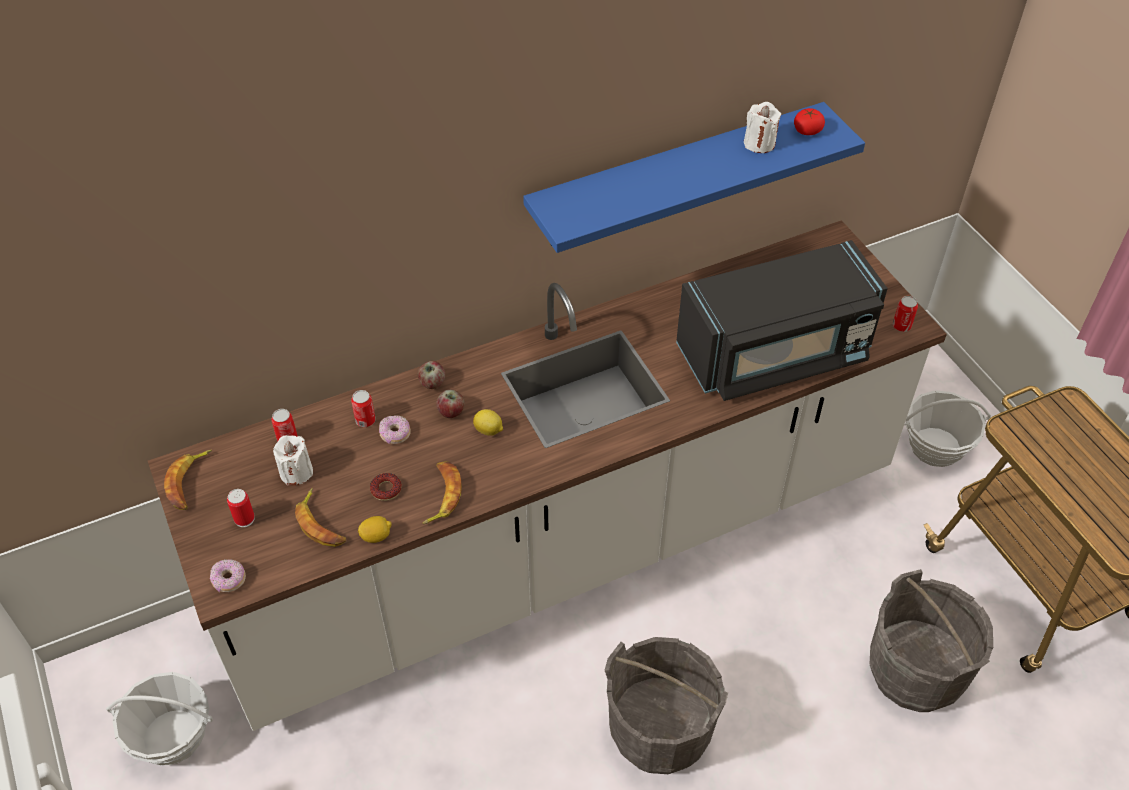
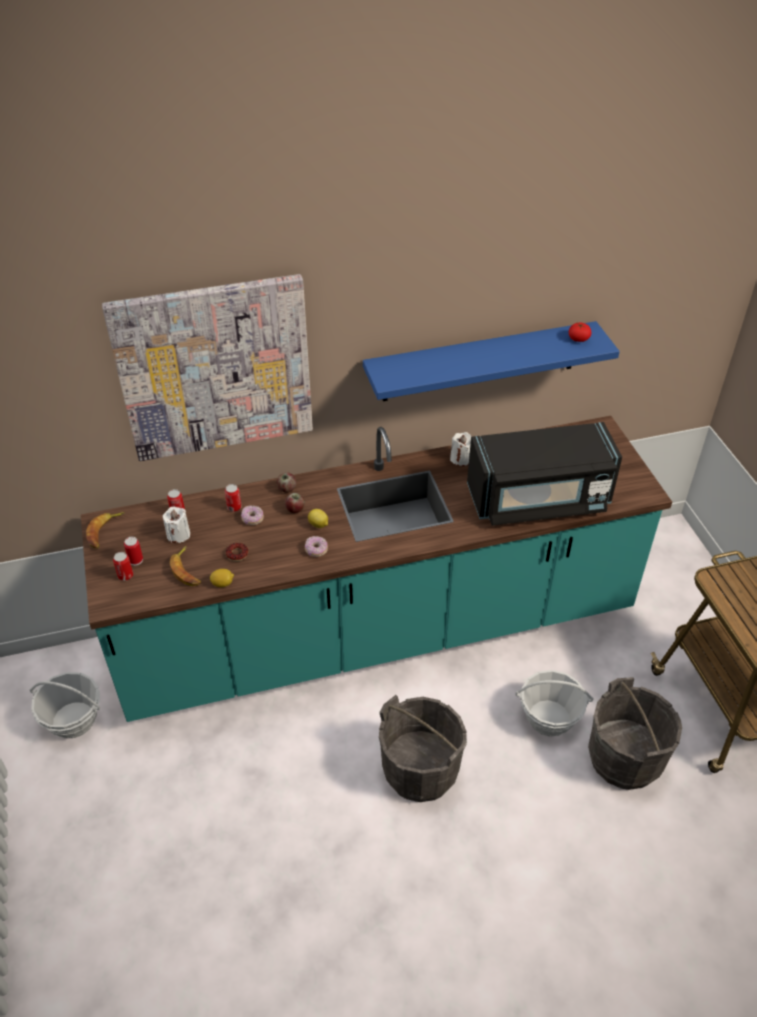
camera: 10 degrees right, 5 degrees down
white counter [148,220,947,731] -> turquoise counter [81,416,672,722]
donut [210,559,246,592] -> donut moved to [305,536,328,557]
banana [422,462,462,524] -> none
white candle [744,102,781,153] -> white candle moved to [450,432,471,466]
can [893,296,918,332] -> can moved to [113,552,133,581]
basket [904,390,991,467] -> basket moved to [516,670,594,737]
none -> picture [102,274,313,461]

